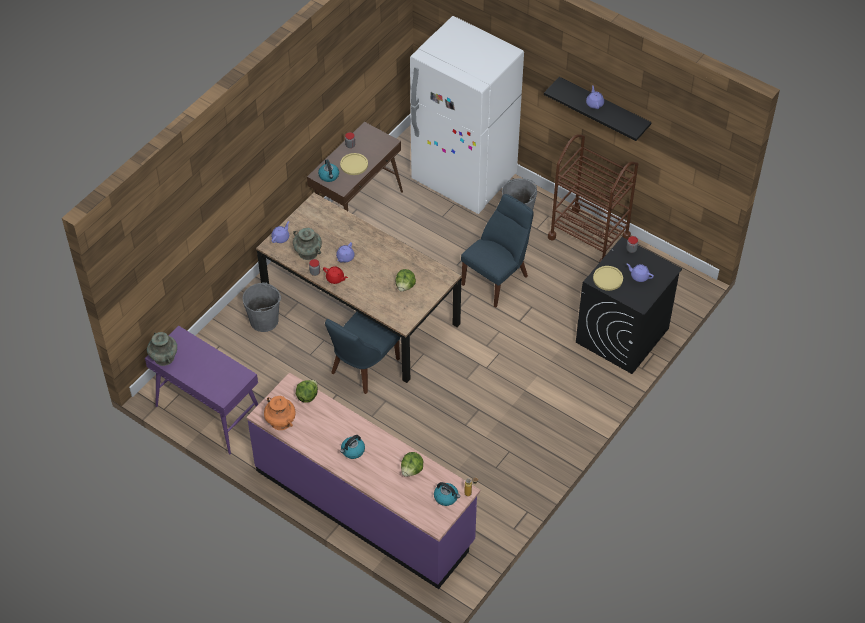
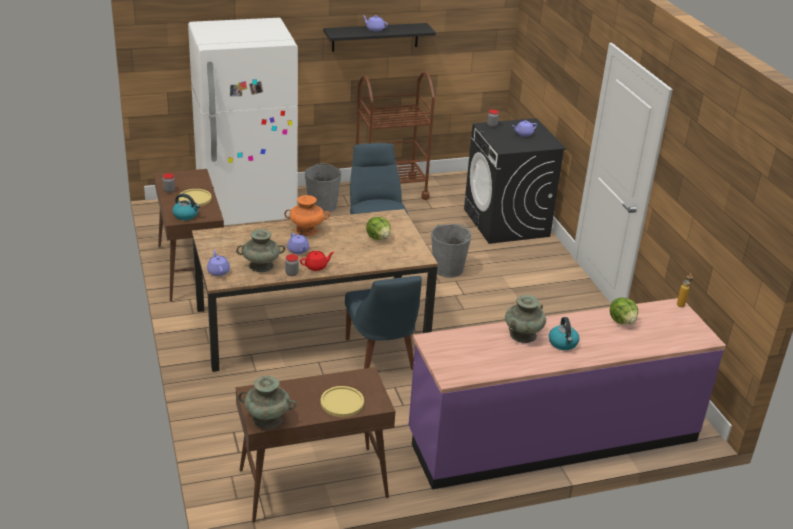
camera: 55 degrees left, 20 degrees down
purple console table [145,326,258,454] -> brown console table [236,367,396,523]
grey bucket [242,282,281,332] -> grey bucket moved to [431,224,472,278]
orange vase [264,396,296,430] -> orange vase moved to [284,195,330,236]
lettuce [295,380,318,403] -> none
kettle [434,482,460,506] -> none
yellow plate [593,266,623,291] -> yellow plate moved to [321,386,364,417]
none -> turquoise vase [505,295,546,343]

